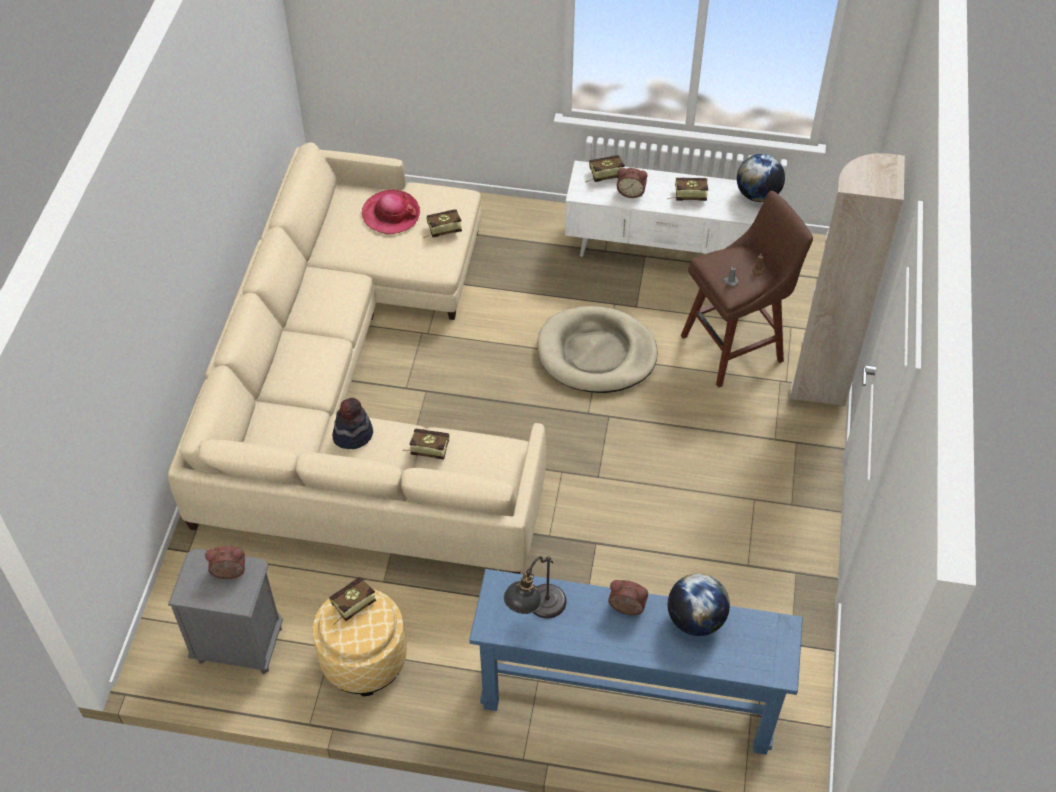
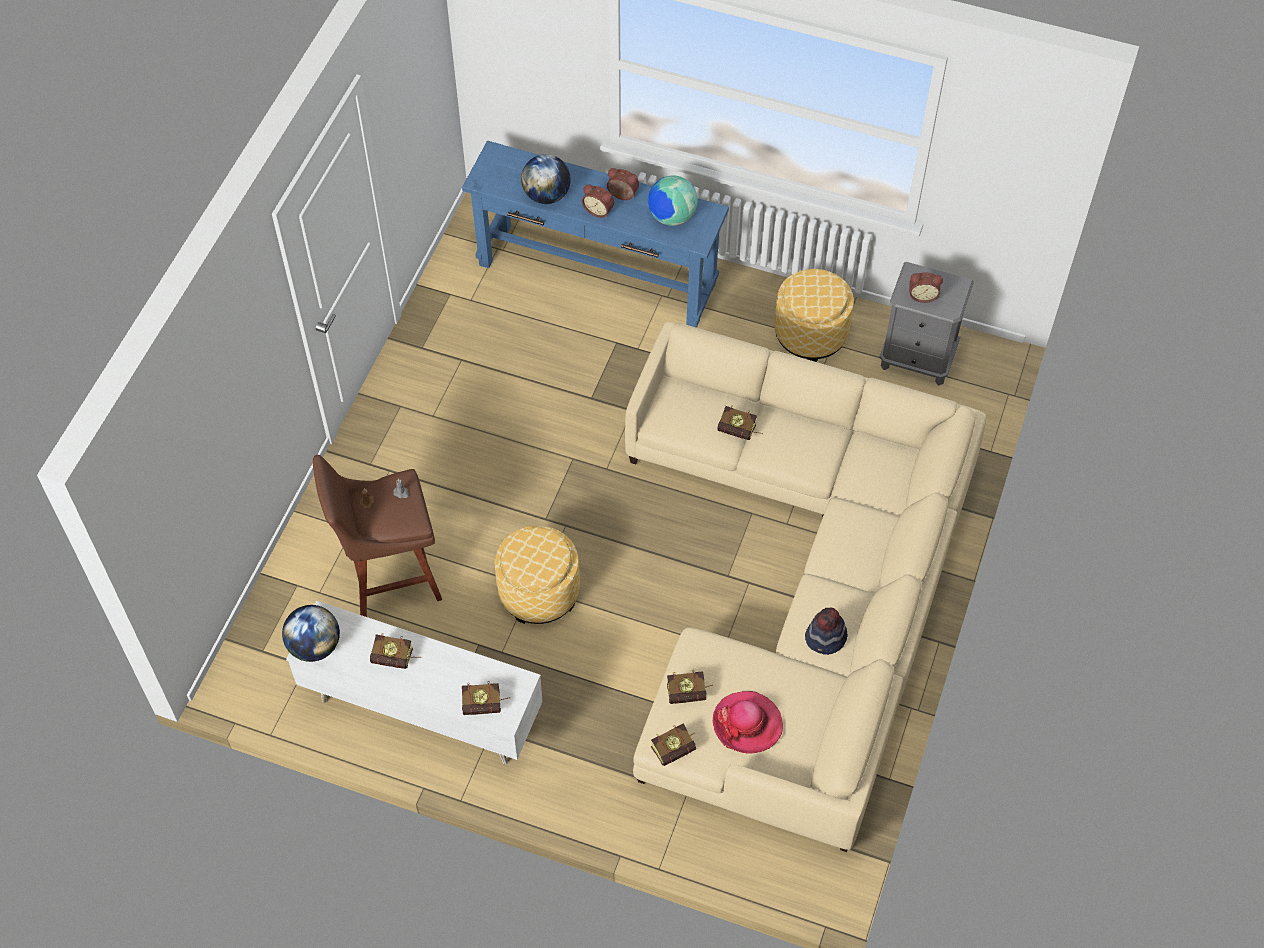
camera: 170 degrees left, 5 degrees up
book [329,577,376,625] -> book moved to [651,723,696,766]
hat [332,398,373,449] -> hat moved to [805,607,848,655]
grey table lamp [504,556,567,618] -> globe [648,175,698,226]
beige dog bed [537,306,658,393] -> ottoman [495,526,580,624]
alarm clock [617,168,647,198] -> alarm clock moved to [607,168,639,200]
beige bookcase [790,153,905,406] -> none

